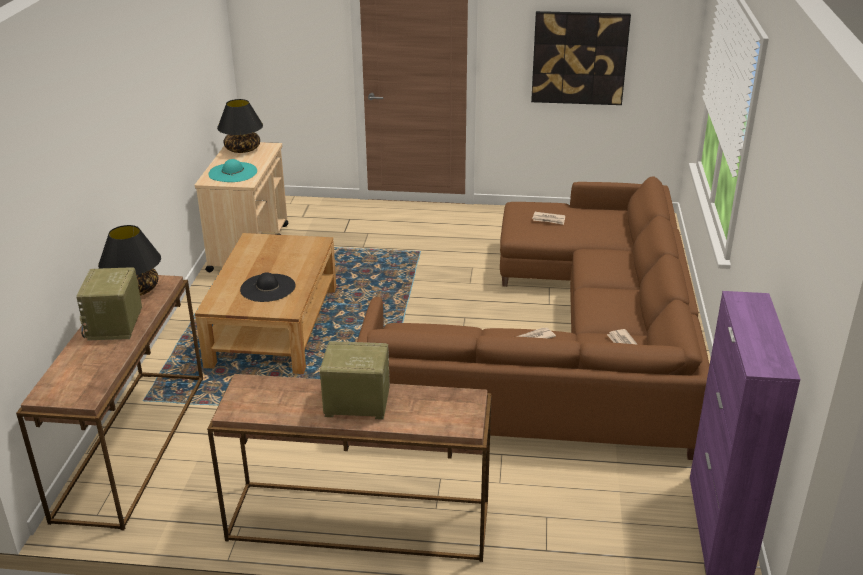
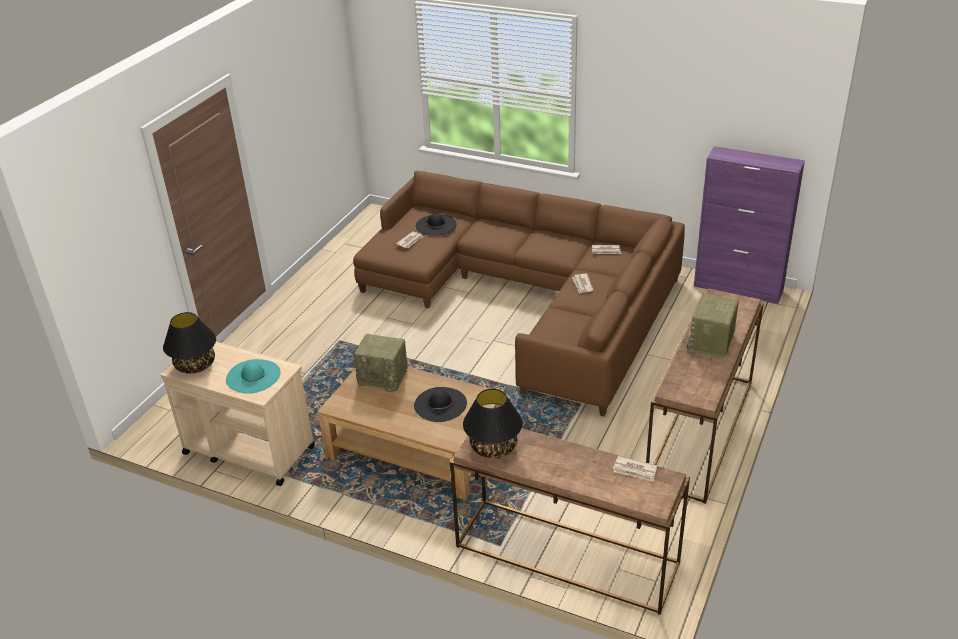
camera: 70 degrees left, 5 degrees up
radio [76,267,142,340] -> radio moved to [353,334,408,392]
picture [531,11,631,105] -> none
none -> black hat [416,214,457,236]
none -> newspaper [613,456,657,482]

